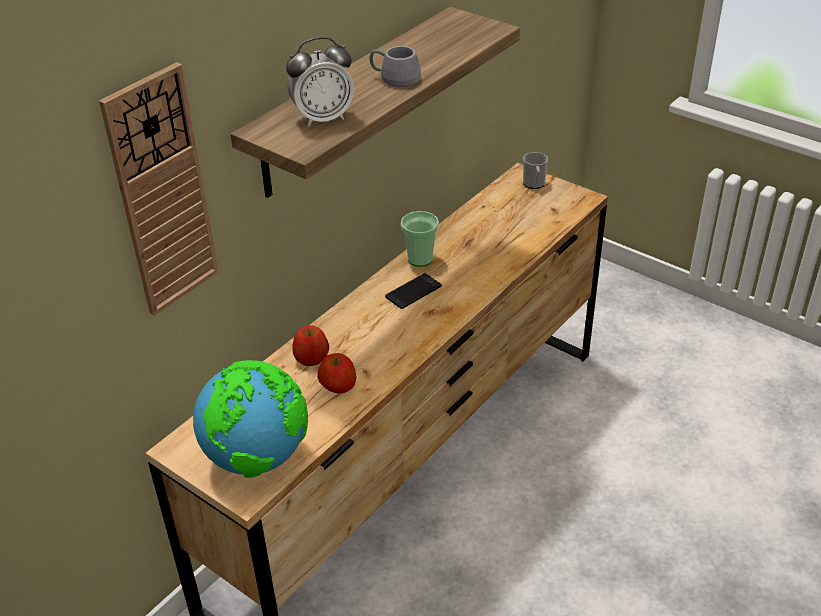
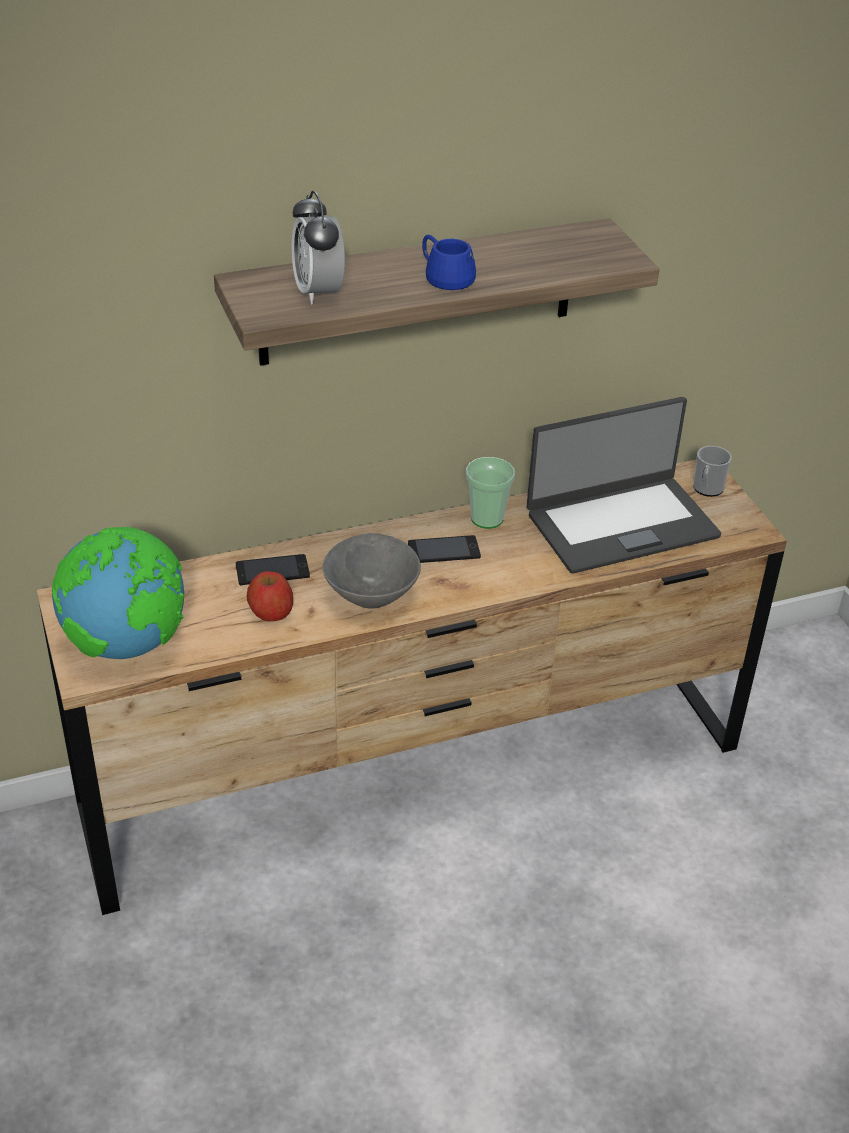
camera: 30 degrees right, 0 degrees up
wall clock [99,62,219,316] -> none
alarm clock [286,37,354,127] -> alarm clock turned 60 degrees clockwise [291,191,345,304]
apple [292,325,329,366] -> phone [236,554,310,585]
grey mug [370,46,421,87] -> blue mug [422,235,476,290]
none -> grey bowl [323,533,421,609]
none -> laptop [527,397,721,574]

